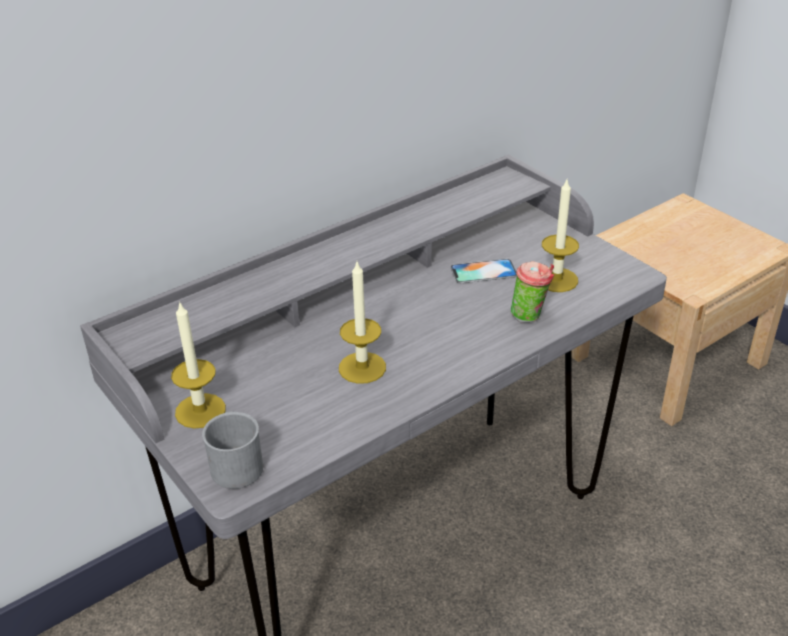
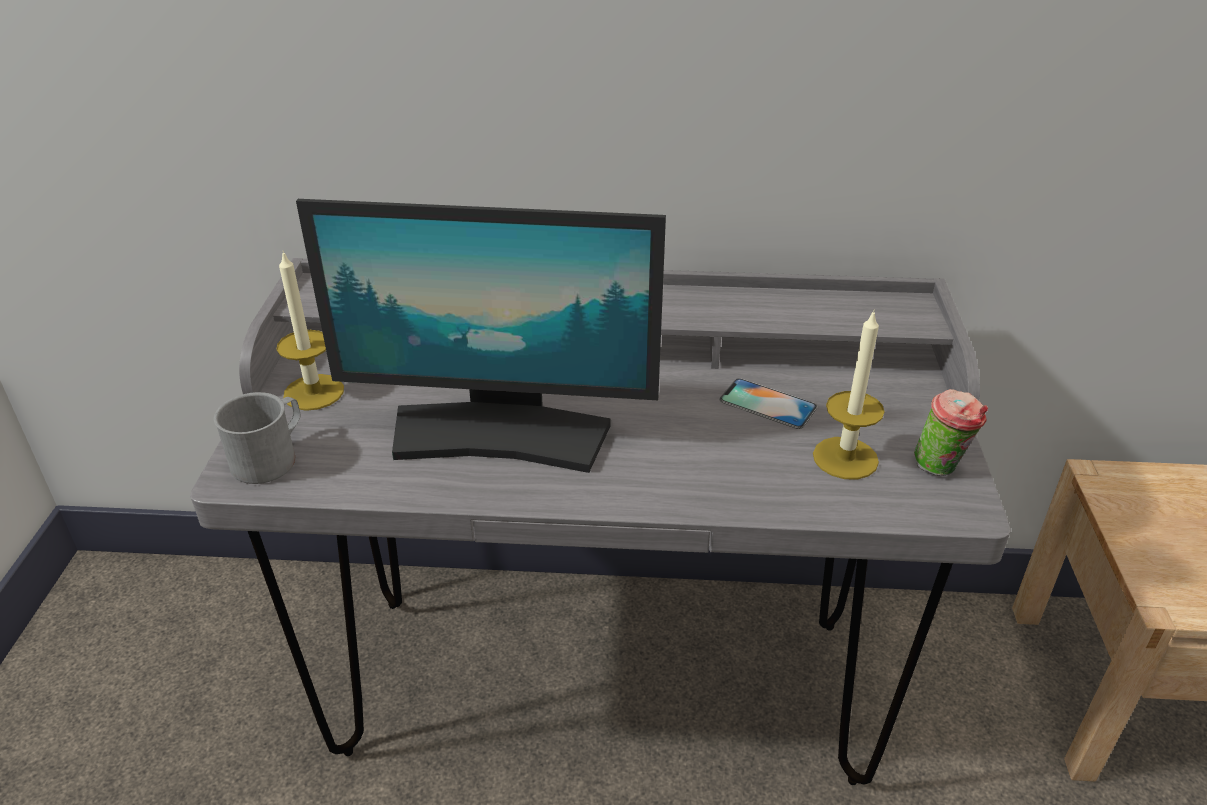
camera: 40 degrees right, 0 degrees up
candle [339,262,386,384] -> monitor [296,199,666,473]
cup [511,261,554,322] -> cup moved to [914,389,988,476]

